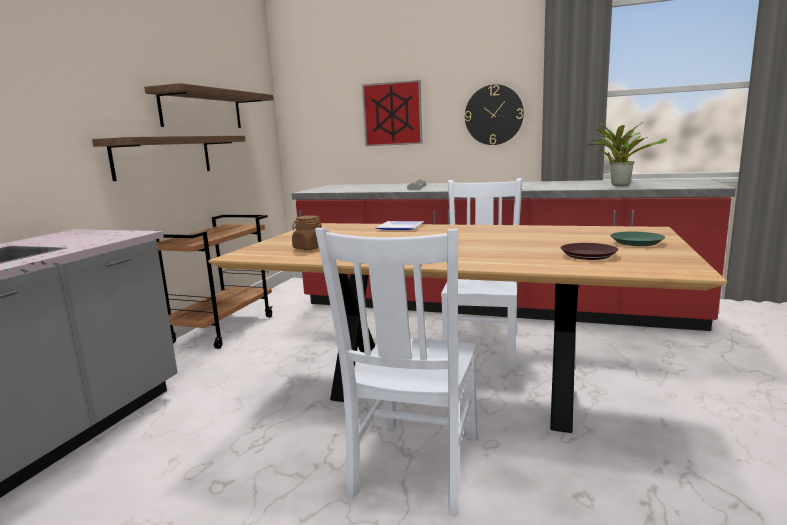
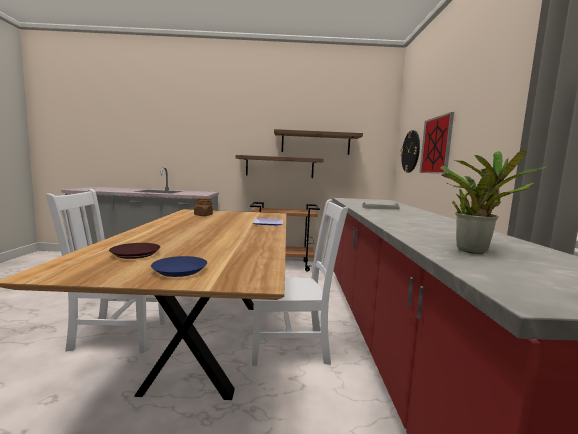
camera: 70 degrees right, 5 degrees down
wall clock [465,84,524,145] -> wall clock moved to [400,130,420,173]
green plate [610,232,665,246] -> blue plate [151,256,207,277]

